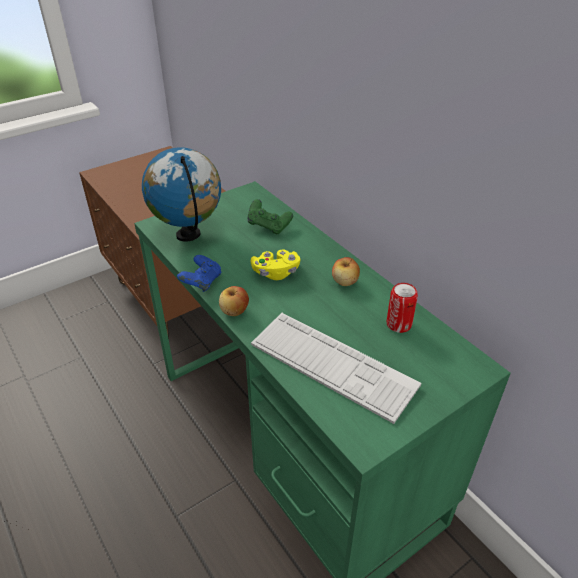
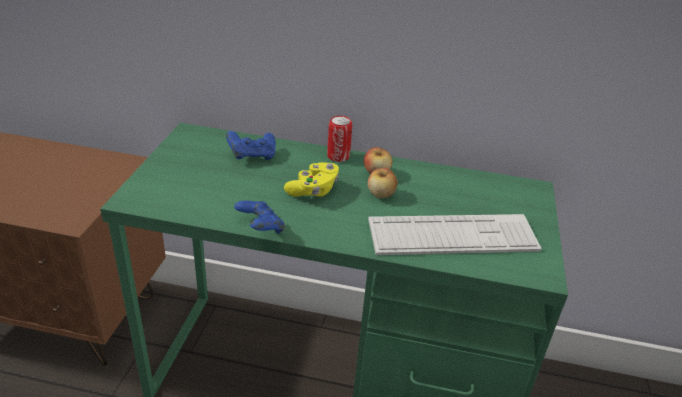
camera: 45 degrees left, 5 degrees down
globe [142,147,221,242] -> none
apple [219,286,249,316] -> apple moved to [368,168,397,198]
green game controller [248,199,293,234] -> blue game controller [226,131,276,160]
can [387,283,418,333] -> can moved to [327,116,352,162]

